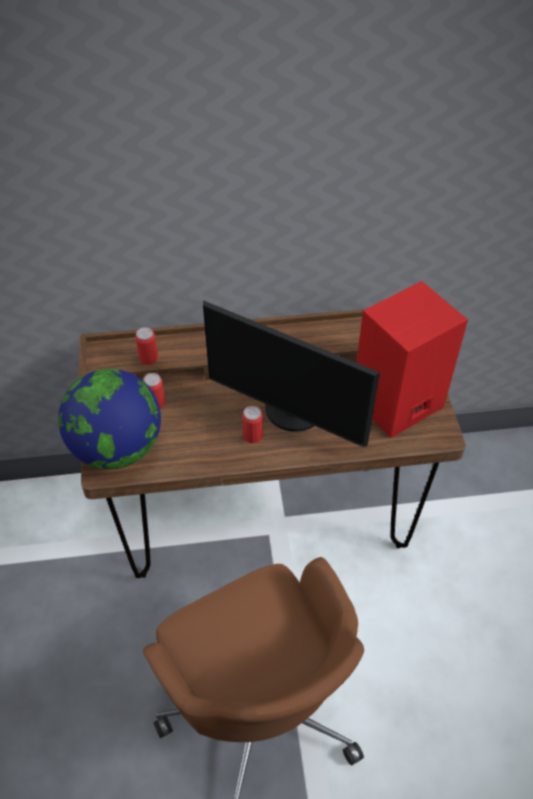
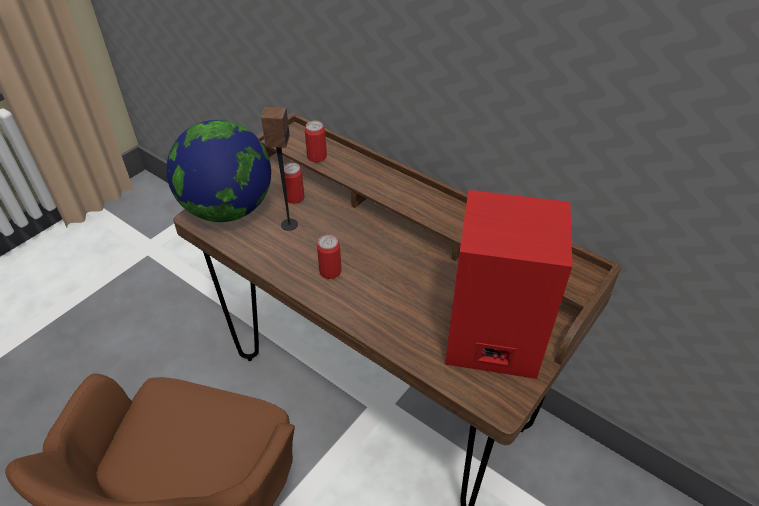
camera: 45 degrees right, 5 degrees down
monitor [203,300,380,447] -> none
none -> speaker [261,106,298,231]

